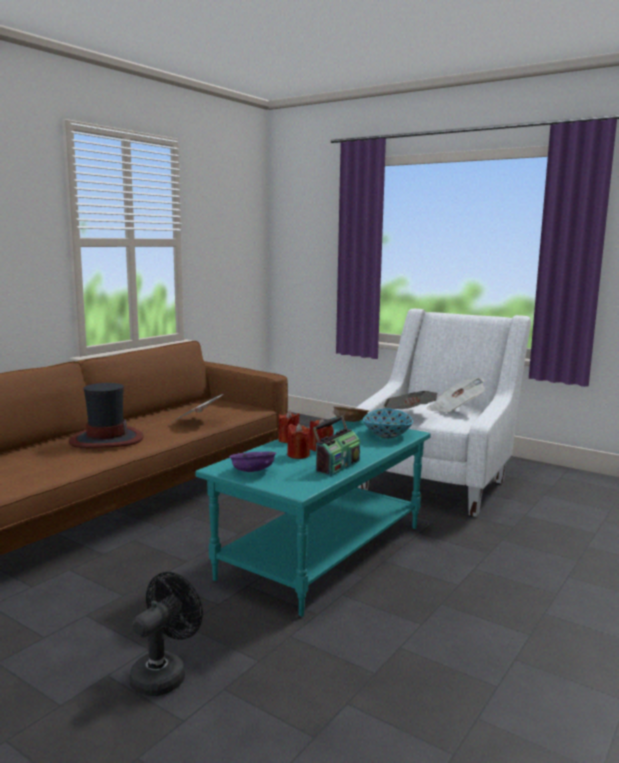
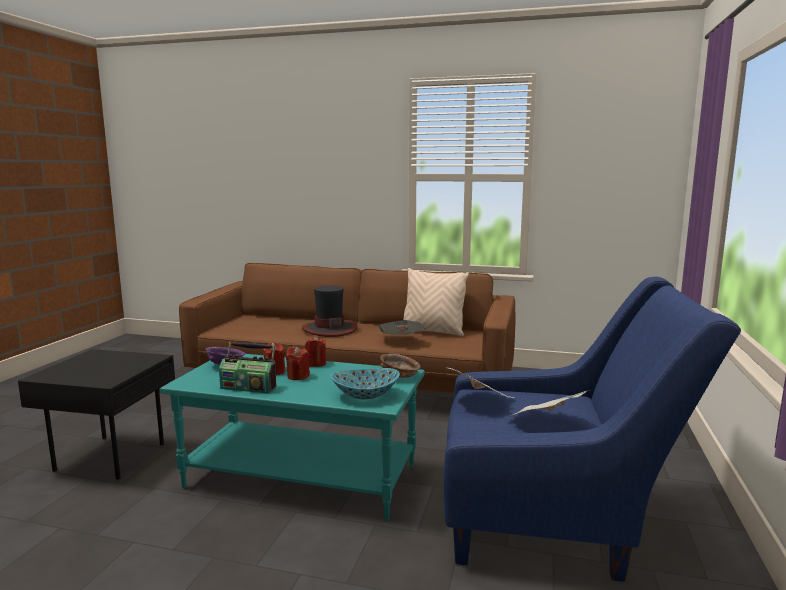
camera: 70 degrees right, 0 degrees up
black fan [129,572,203,696] -> black side table [18,349,175,480]
white armchair [356,309,531,517] -> blue armchair [443,277,741,582]
none -> beige pillow [404,268,469,336]

